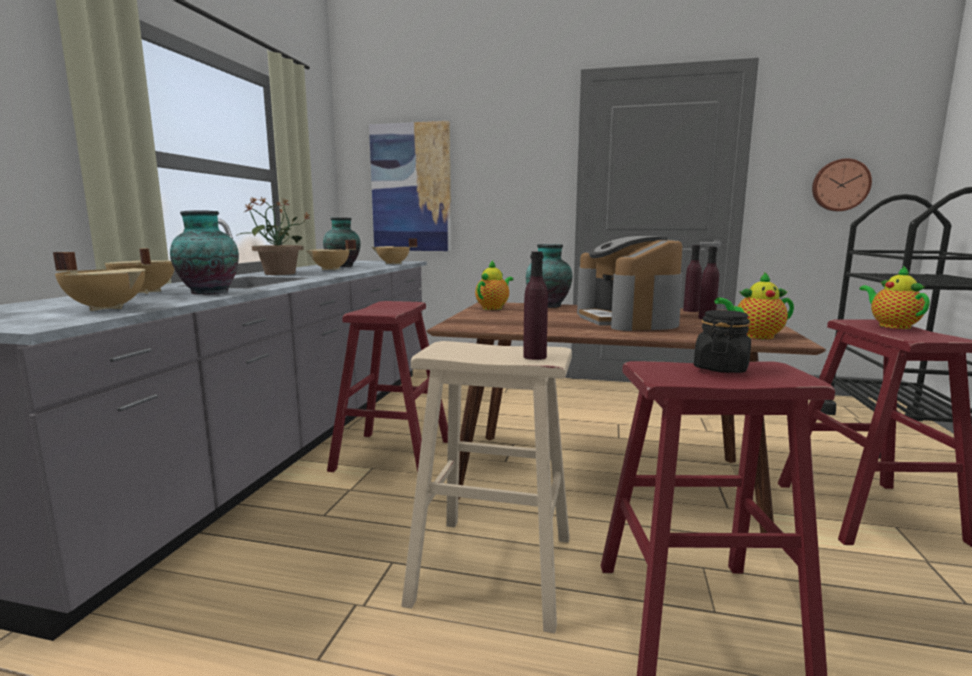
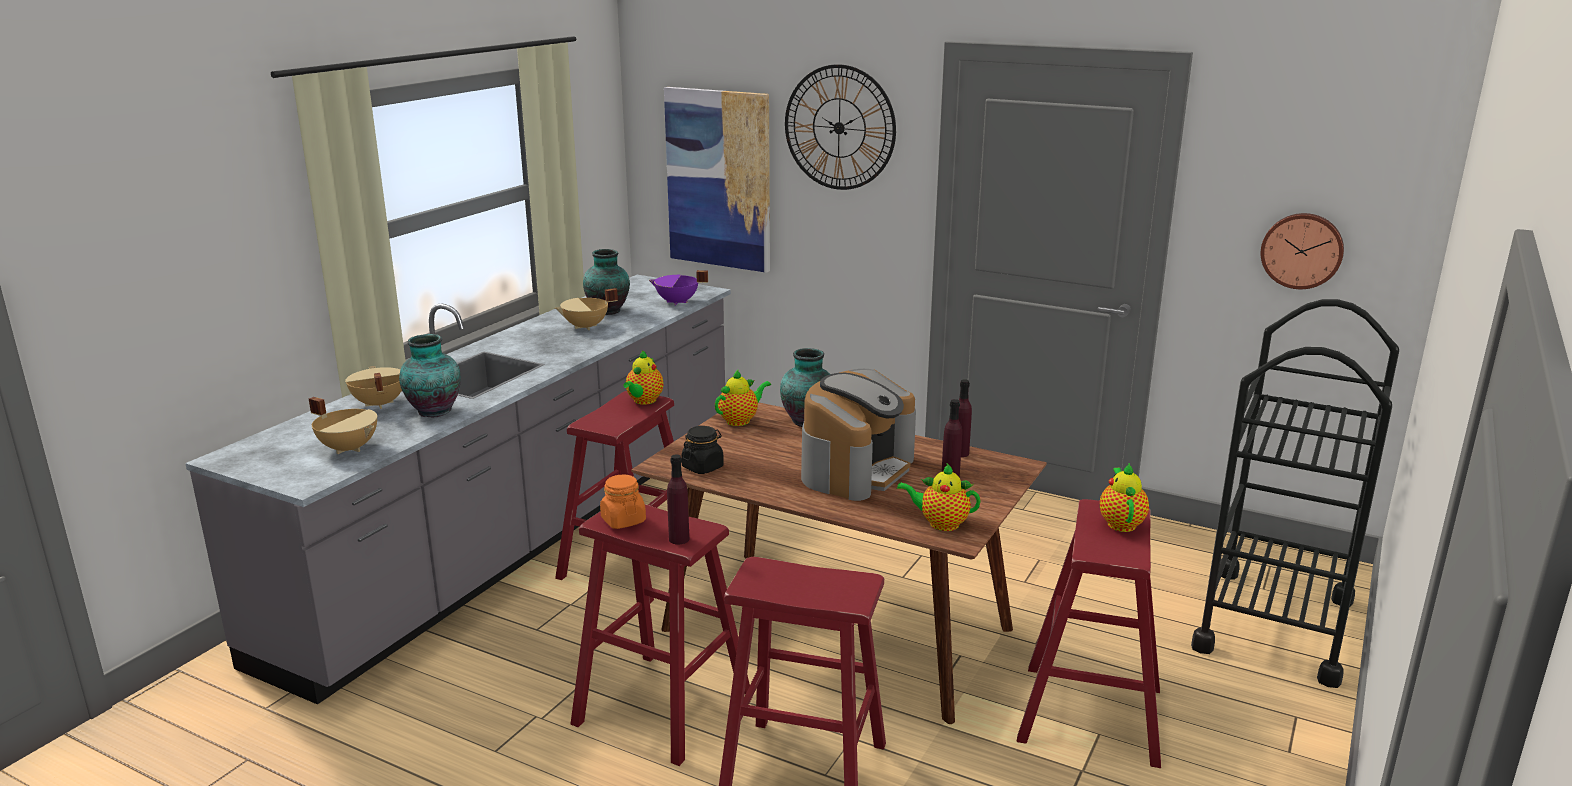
camera: 15 degrees right, 10 degrees up
potted plant [236,196,309,275] -> none
beige cooking pot [372,238,417,265] -> purple cooking pot [649,270,708,306]
beige stool [401,341,572,633] -> red stool [571,504,750,766]
coffee machine [577,236,683,331] -> coffee machine turned 150 degrees counterclockwise [801,369,916,501]
black jar [694,310,751,373] -> black jar moved to [681,426,724,474]
none -> orange jar [600,475,646,529]
none -> teapot [623,350,663,405]
none -> wall clock [785,64,896,190]

